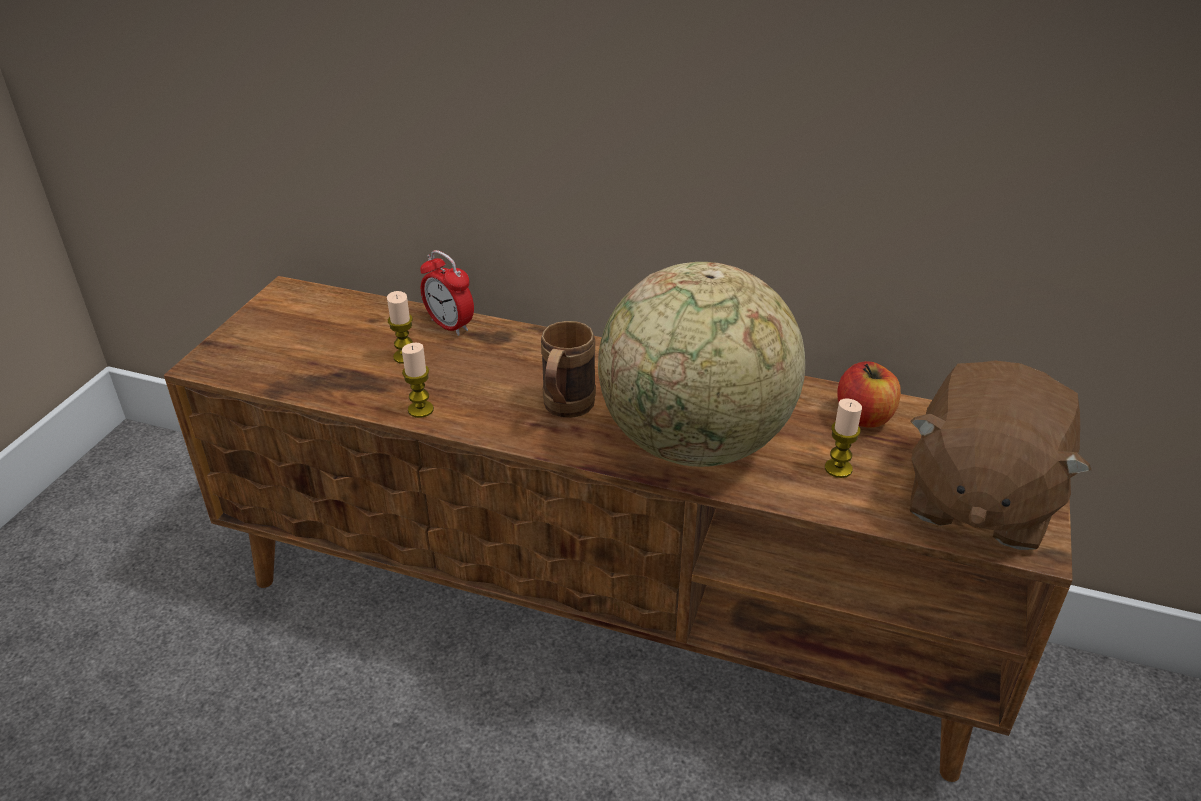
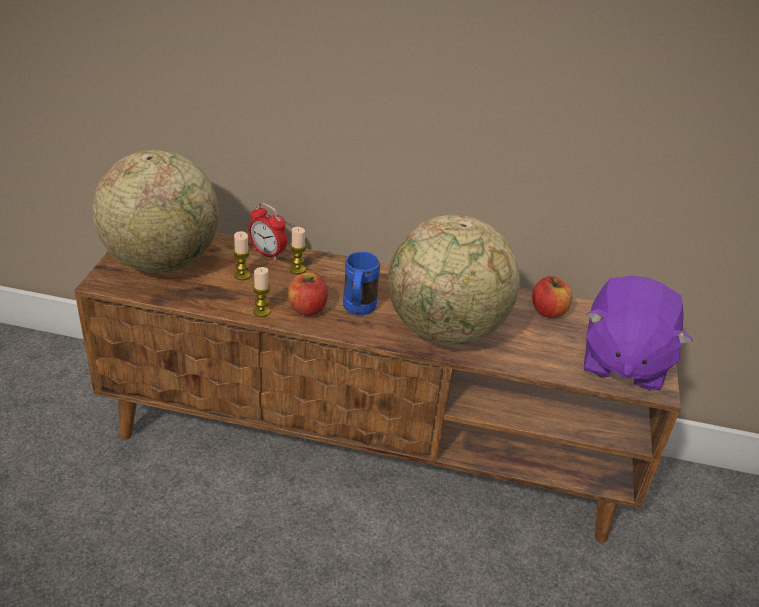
camera: 10 degrees left, 0 degrees up
brown mug [541,321,596,418] -> blue mug [343,252,380,315]
candle [825,399,862,478] -> candle moved to [290,227,306,274]
brown plush toy [910,360,1091,550] -> purple plush toy [584,276,693,391]
none -> globe [93,150,219,273]
none -> apple [288,272,328,315]

